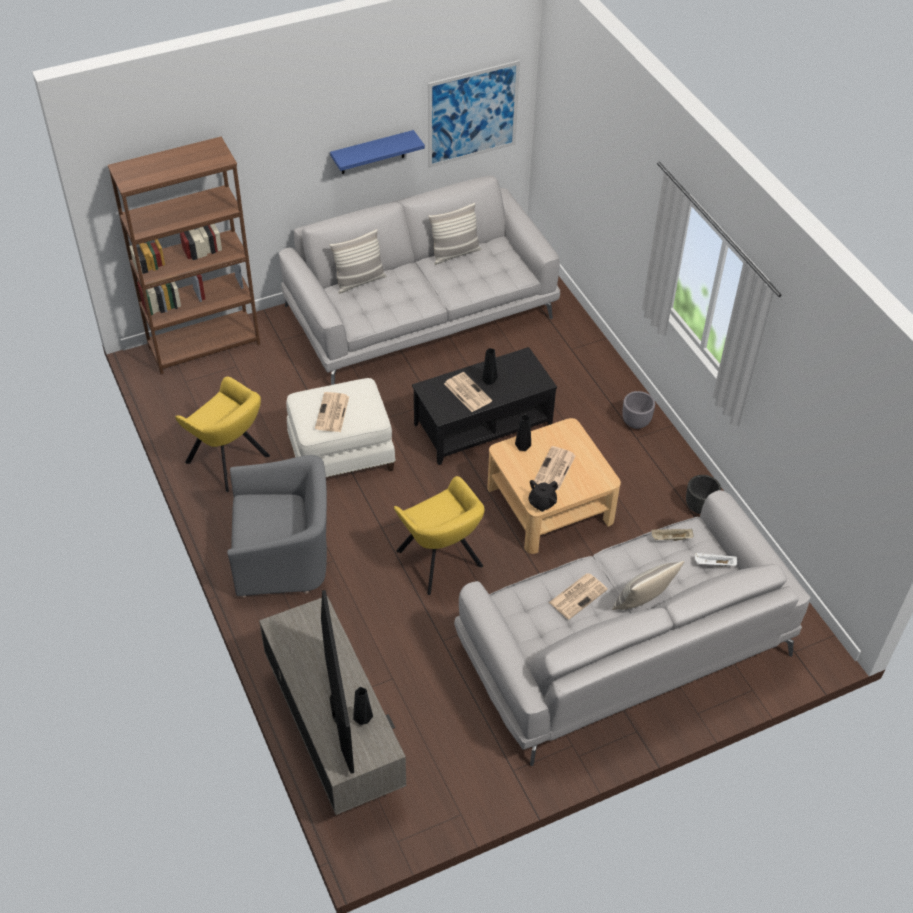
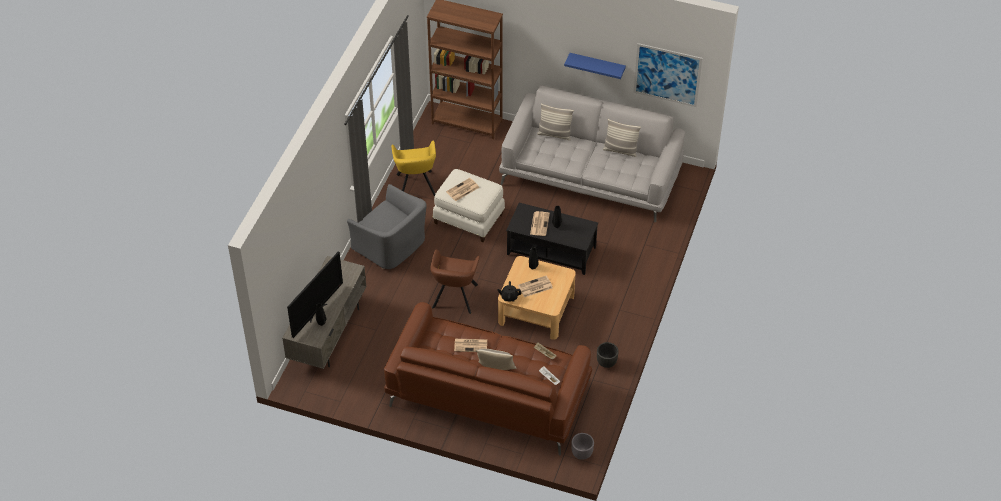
camera: 45 degrees right, 0 degrees up
yellow armchair [394,476,485,595] -> brown armchair [430,250,480,314]
grey sofa [454,490,811,766] -> brown sofa [384,302,592,456]
grey planter [622,391,655,429] -> grey planter moved to [571,433,594,460]

